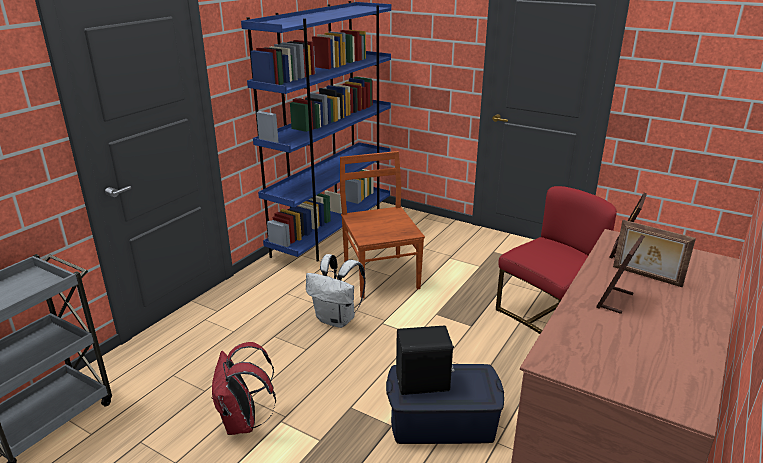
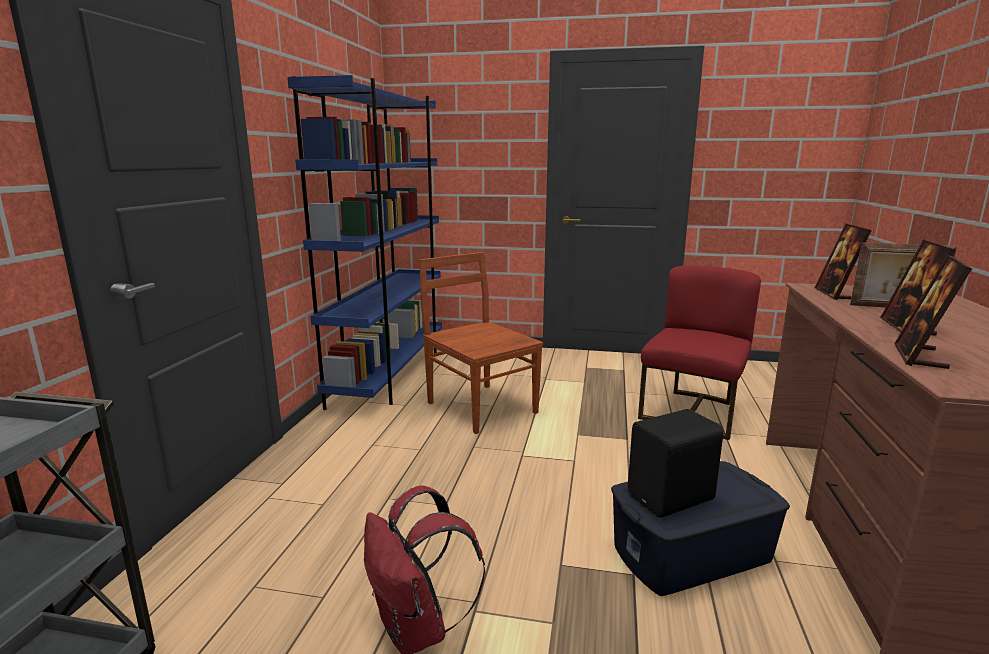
camera: 20 degrees left, 10 degrees down
white backpack [306,254,366,328] -> none
none -> picture frame [894,255,972,369]

